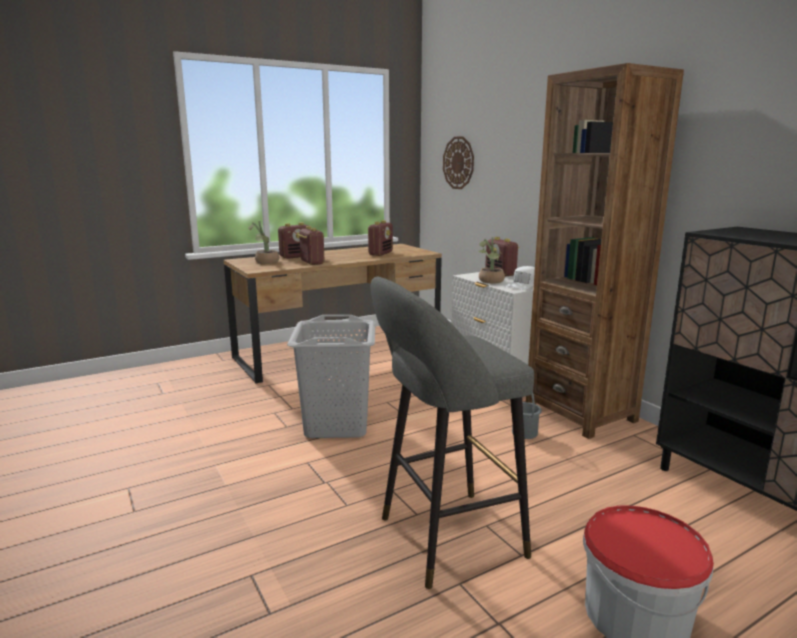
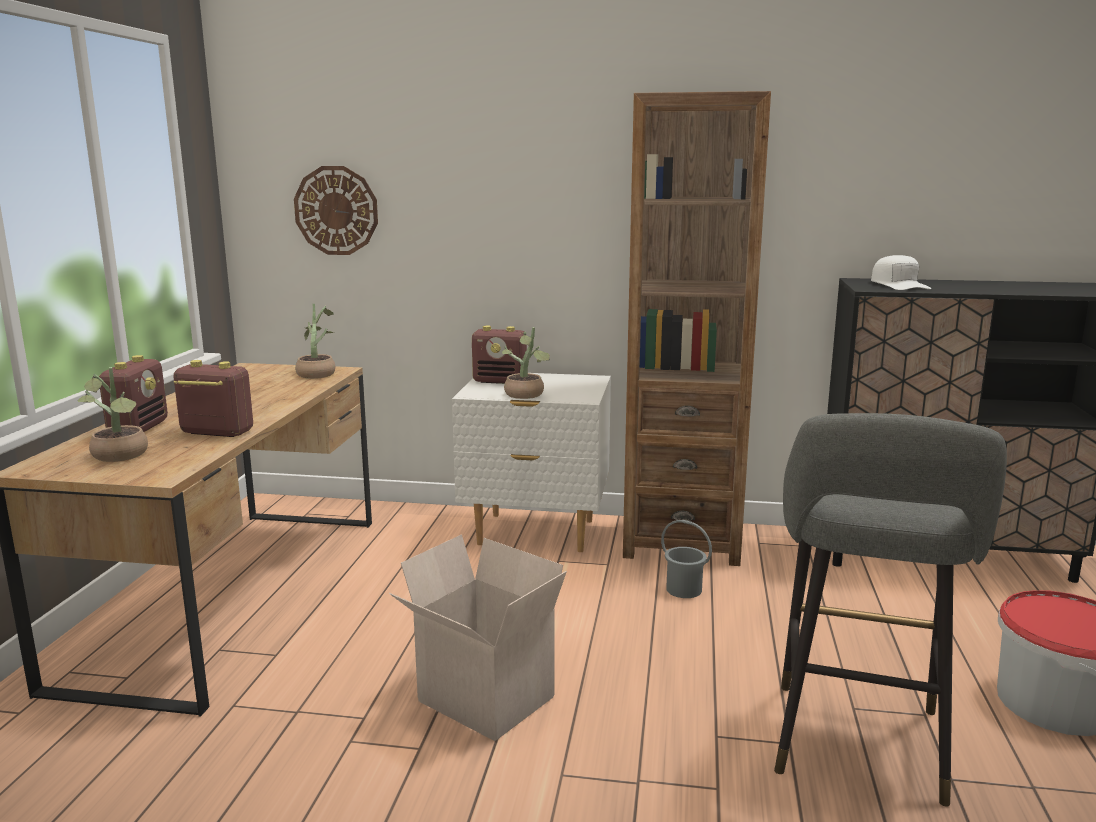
camera: 50 degrees left, 0 degrees up
grey laundry basket [287,315,376,438] -> cardboard box [389,534,567,741]
radio [368,220,393,256] -> none
white cap [505,266,535,290] -> white cap moved to [871,255,932,290]
none -> potted plant [295,304,335,379]

